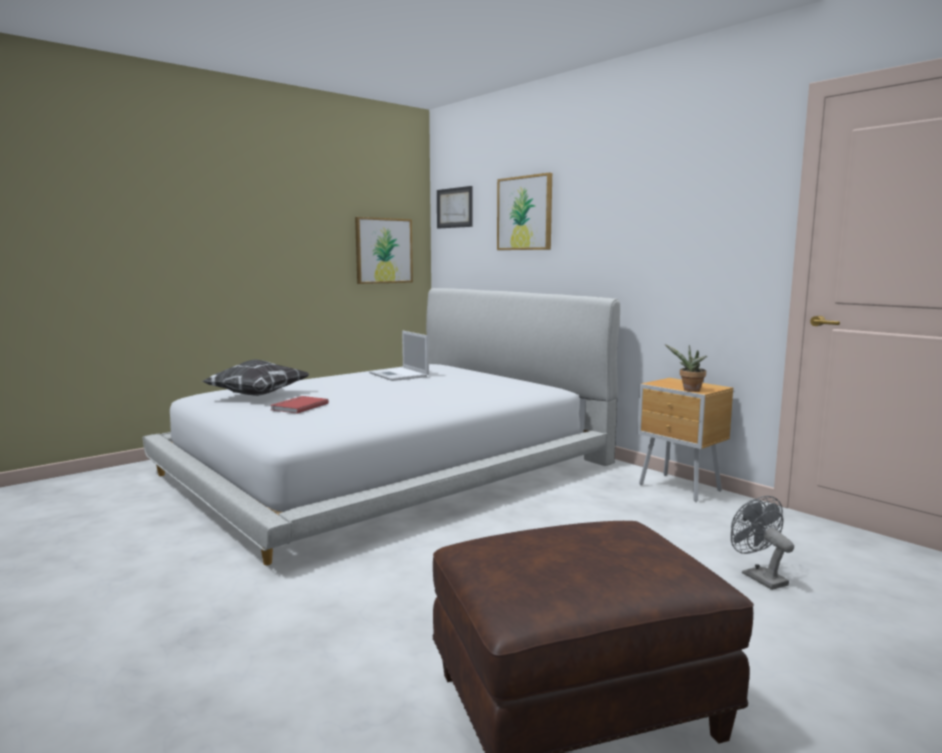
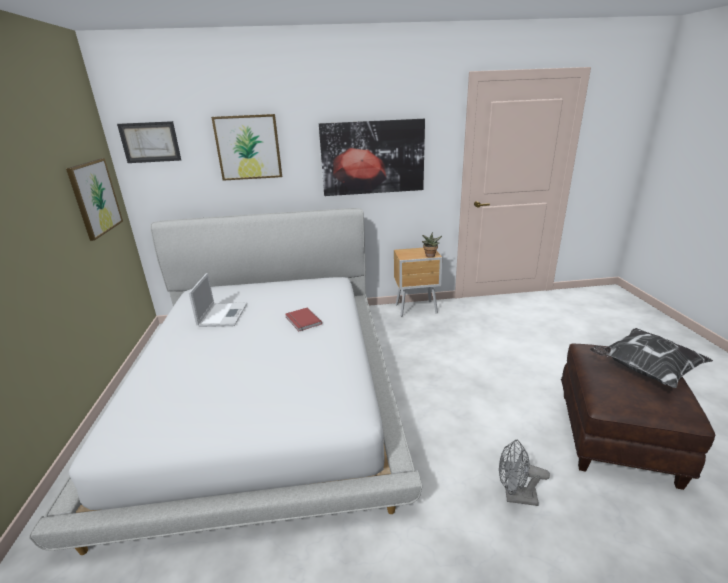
camera: 55 degrees left, 15 degrees up
pillow [202,359,309,396] -> pillow moved to [590,328,713,388]
red book [270,396,329,414] -> red book moved to [285,308,322,331]
laptop [369,331,429,381] -> laptop turned 90 degrees counterclockwise [189,273,247,327]
grey fan [731,496,794,590] -> grey fan moved to [499,440,550,506]
none -> picture [319,119,425,196]

